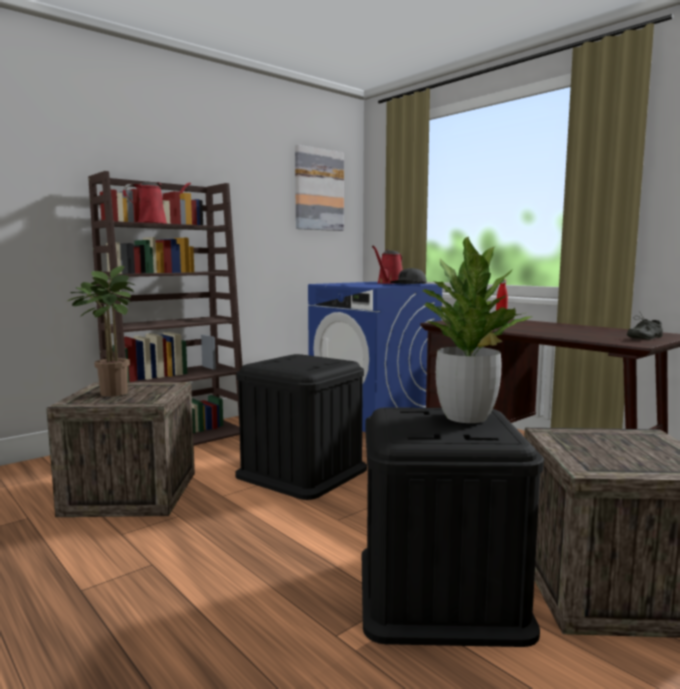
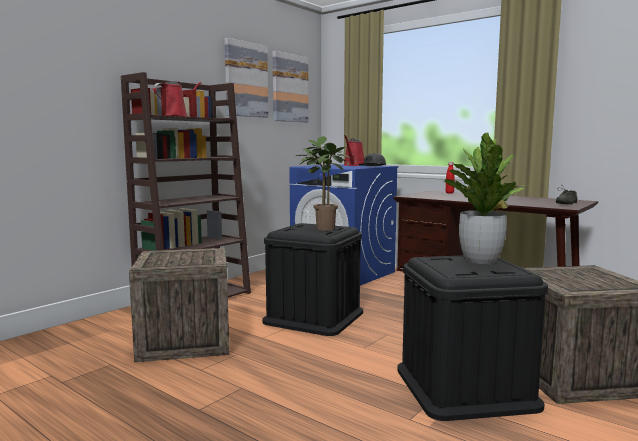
camera: 10 degrees left, 0 degrees up
potted plant [68,266,134,397] -> potted plant moved to [296,136,350,230]
none -> picture [225,38,269,118]

